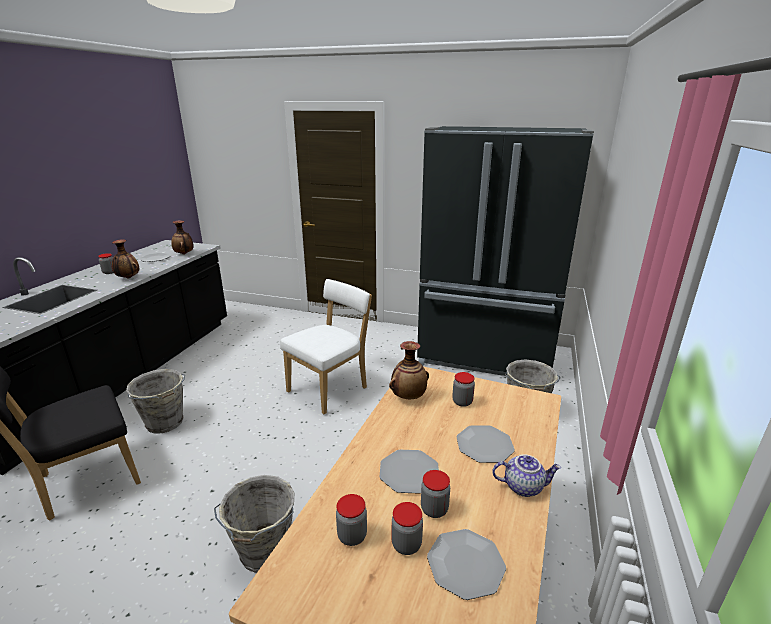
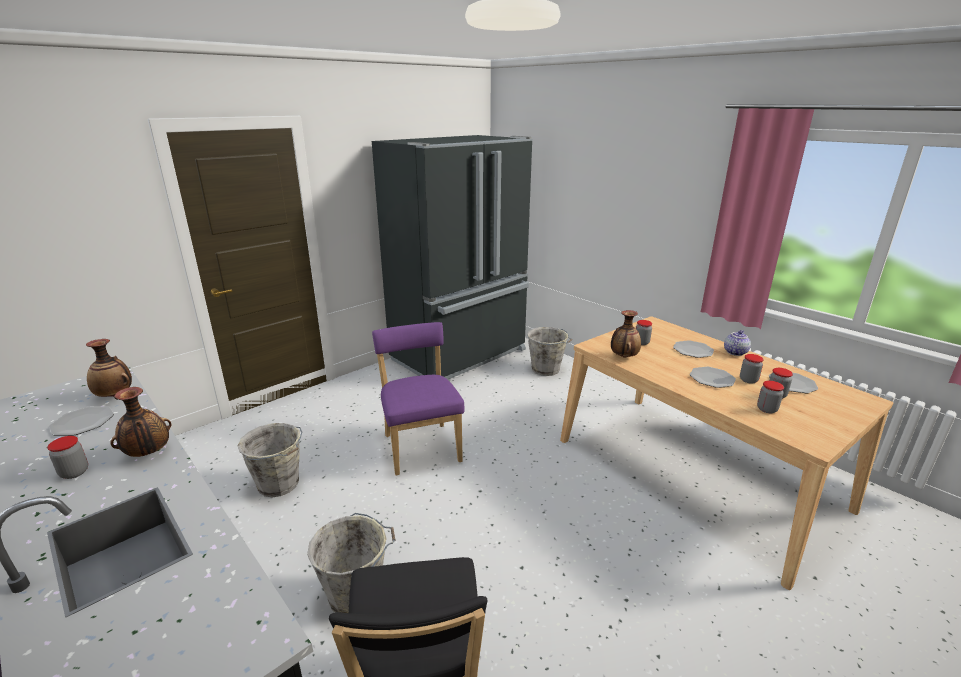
camera: 60 degrees left, 0 degrees up
grey bucket [214,475,295,573] -> grey bucket moved to [238,423,302,497]
white chair [280,279,372,415] -> purple chair [372,322,464,476]

